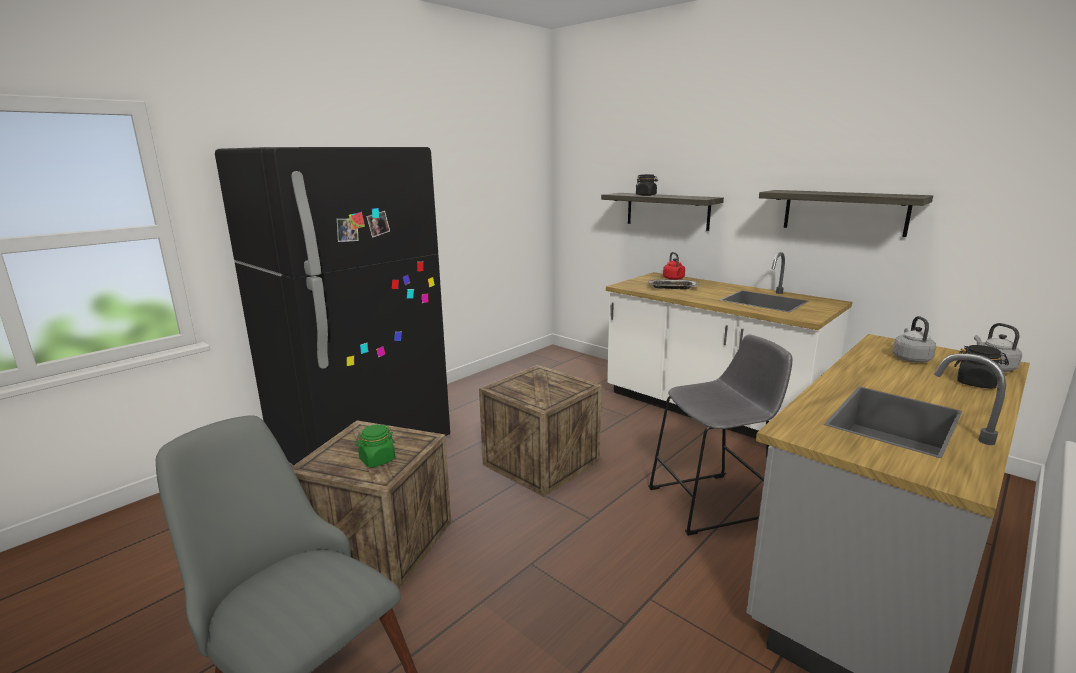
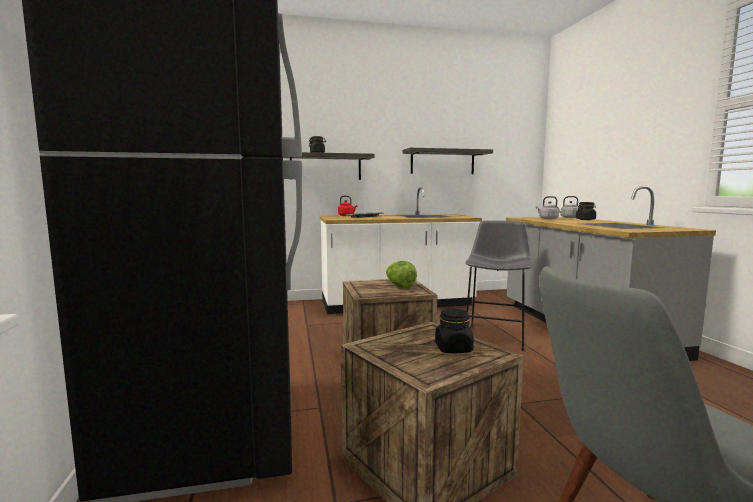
camera: 55 degrees left, 10 degrees down
green jar [355,425,395,467] -> black jar [435,308,474,353]
none -> lettuce [386,261,417,288]

